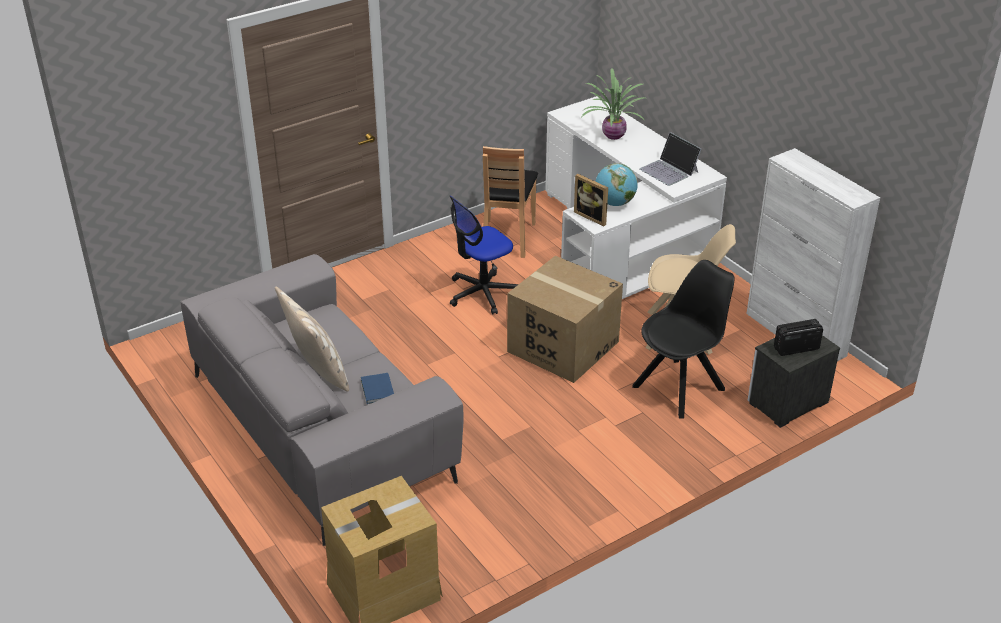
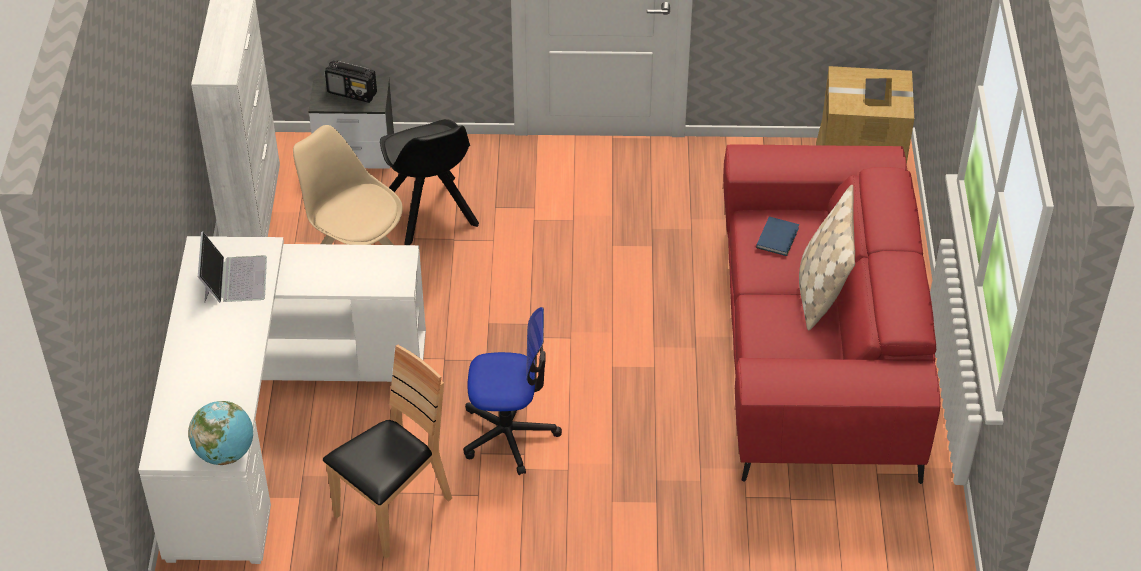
camera: 145 degrees left, 10 degrees up
grey sofa [181,254,464,546] -> red sofa [723,145,941,484]
cardboard box [507,256,623,383] -> none
picture frame [574,174,608,227] -> none
potted plant [582,68,645,140] -> none
globe [595,163,638,206] -> globe moved to [188,401,253,465]
black chair [632,260,735,419] -> black chair turned 105 degrees counterclockwise [380,119,479,245]

